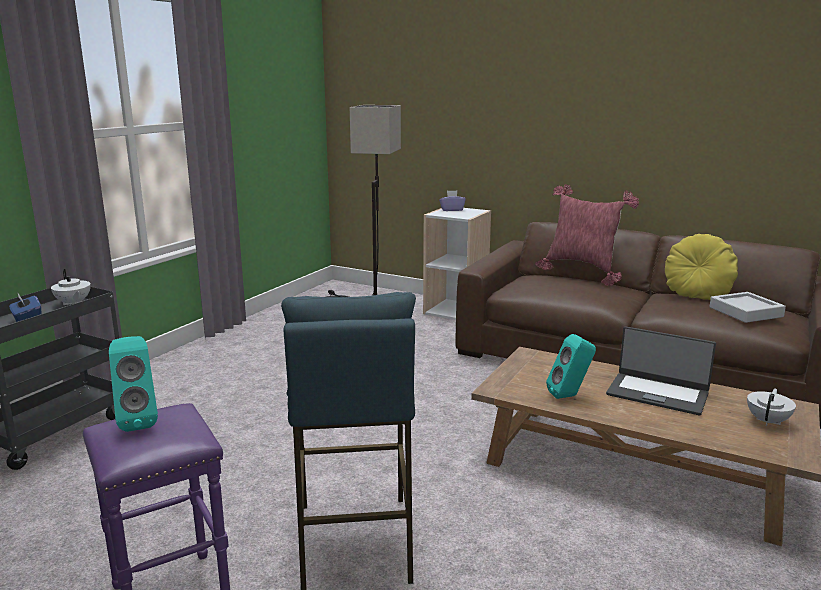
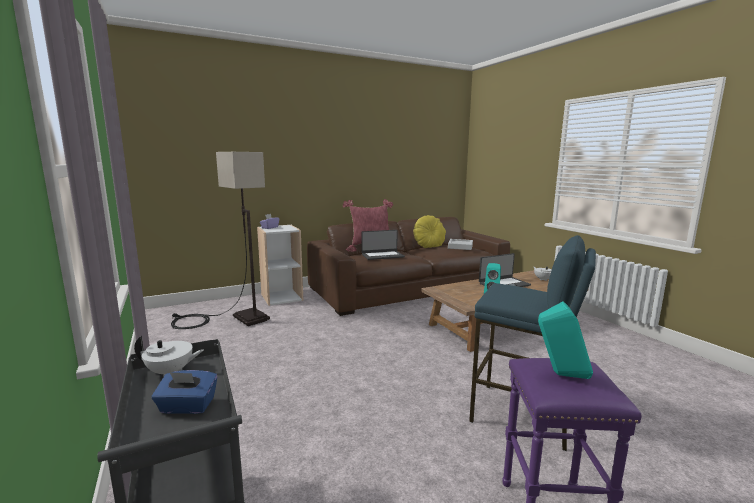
camera: 55 degrees left, 5 degrees down
none -> laptop [361,230,405,260]

